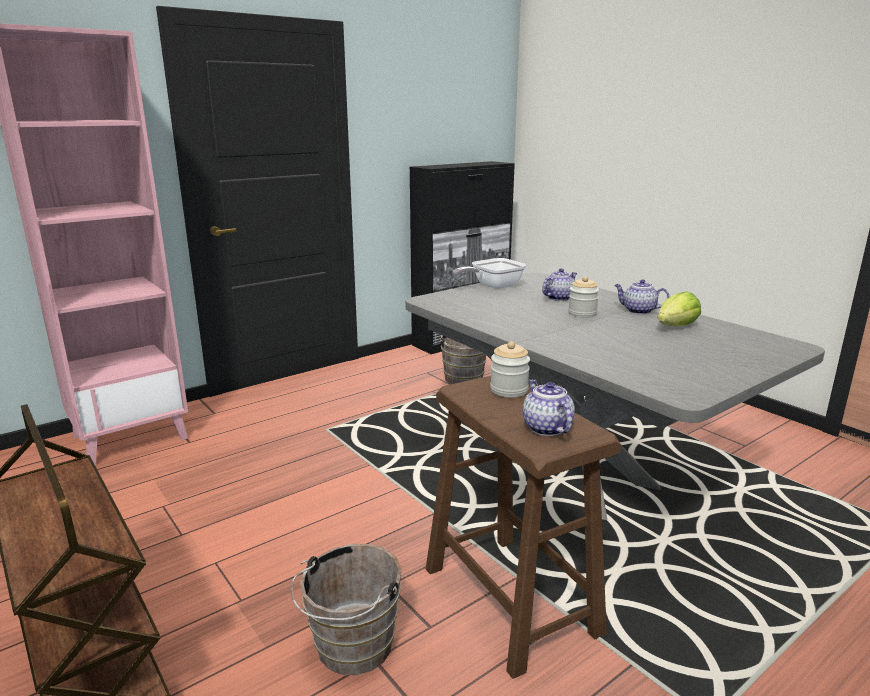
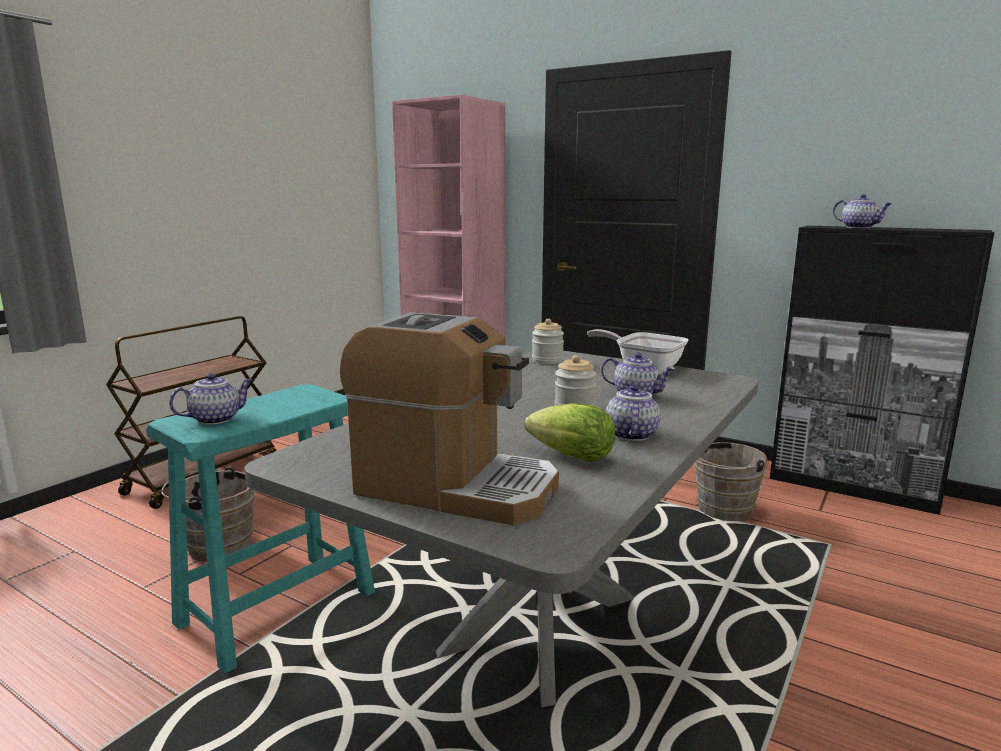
camera: 70 degrees right, 5 degrees down
brown stool [426,376,621,679] -> turquoise stool [146,384,375,673]
jar [490,341,530,397] -> jar moved to [532,319,564,364]
none -> coffee machine [340,312,559,525]
none -> teapot [833,194,892,228]

